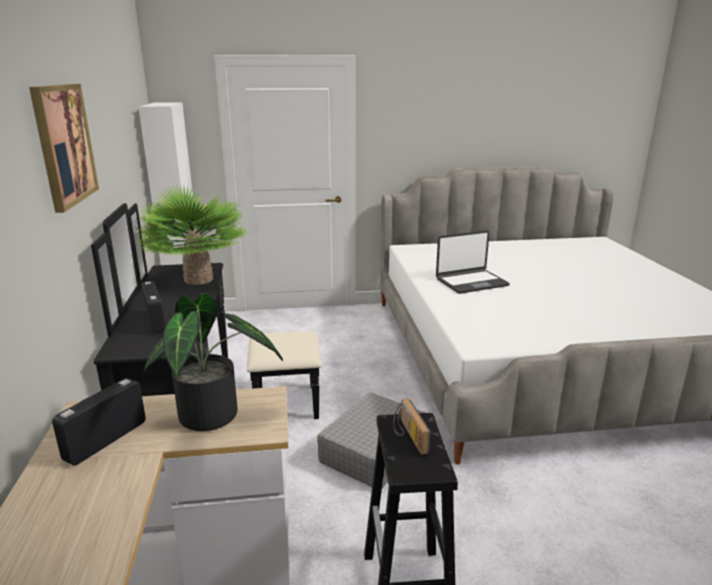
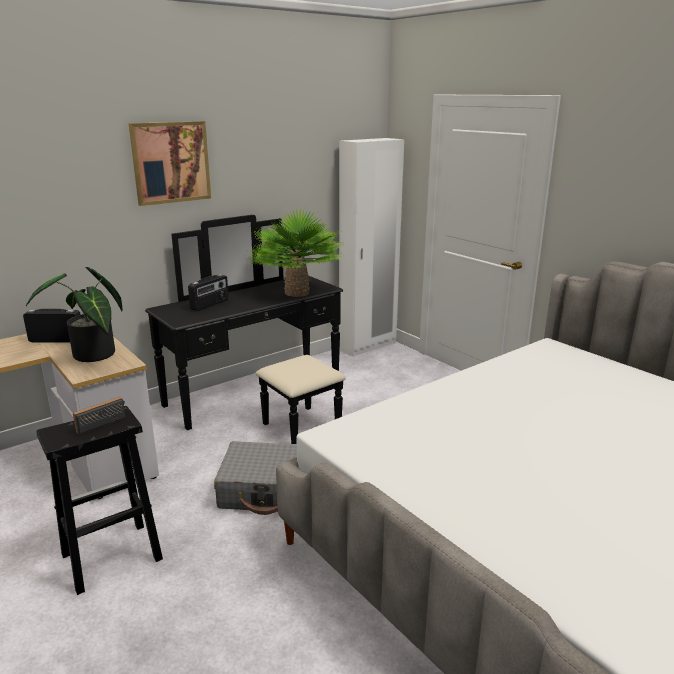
camera: 60 degrees right, 0 degrees up
laptop [436,230,510,294] -> none

